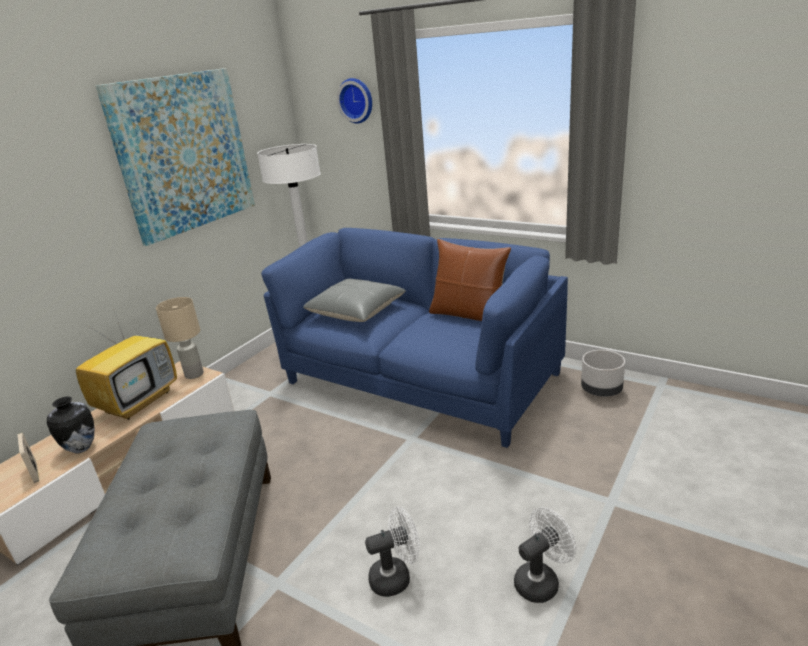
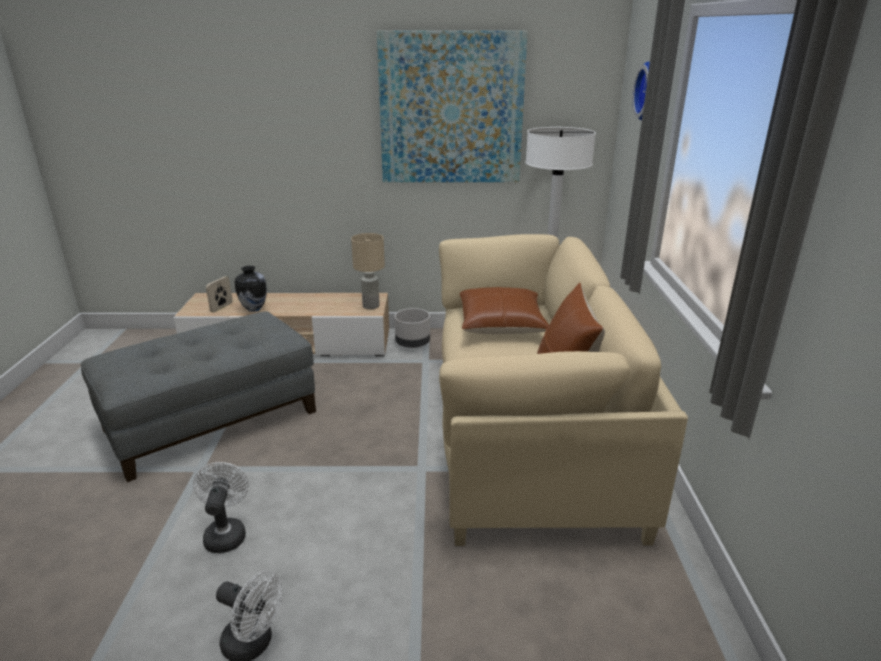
camera: 55 degrees right, 0 degrees up
television [76,313,177,420] -> none
blue sofa [261,228,568,448] -> beige sofa [439,234,688,546]
grey pillow [303,279,406,322] -> brown pillow [460,287,549,334]
white fan [365,507,420,597] -> white fan turned 135 degrees counterclockwise [193,462,249,553]
grey planter [581,350,625,397] -> grey planter moved to [395,308,430,348]

